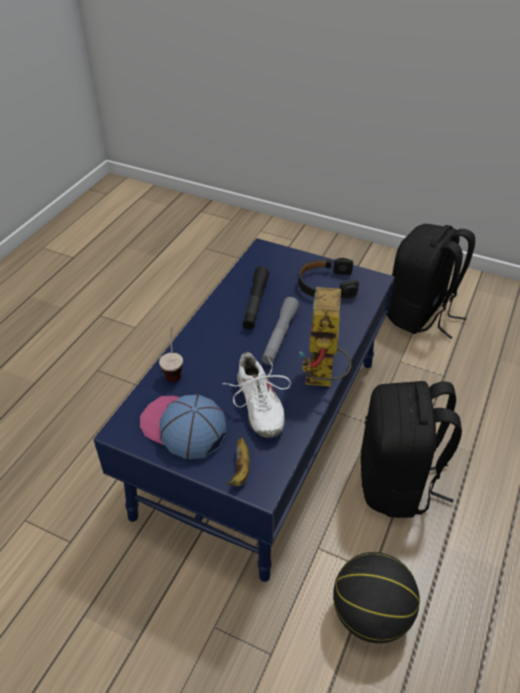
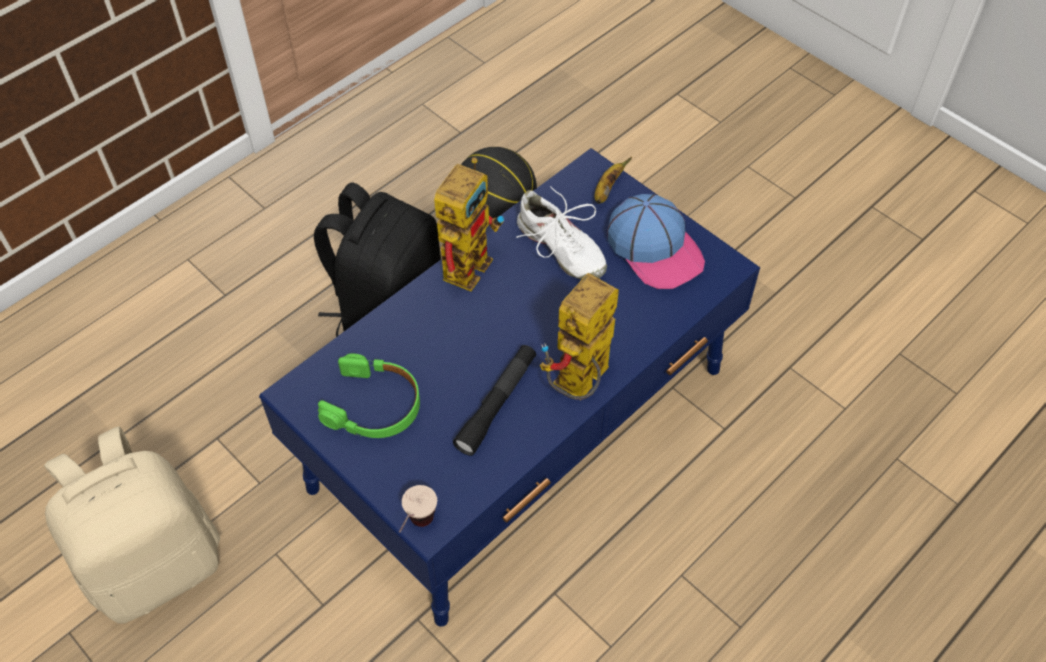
camera: 160 degrees left, 10 degrees up
cup [159,327,183,382] -> cup moved to [399,485,437,533]
white shoe [223,352,291,438] -> white shoe turned 135 degrees clockwise [516,186,607,279]
grey flashlight [262,297,299,365] -> none
black headphones [298,258,359,299] -> green headphones [318,353,420,438]
black backpack [387,224,475,339] -> beige backpack [44,427,220,624]
none -> toy robot [540,273,619,400]

